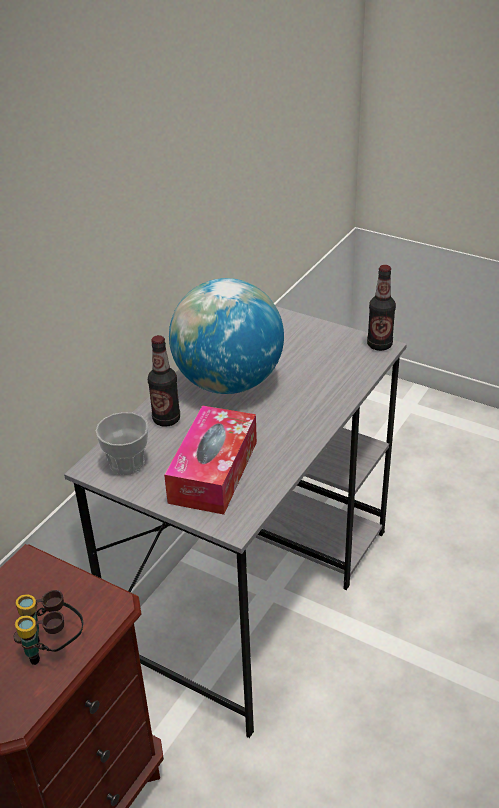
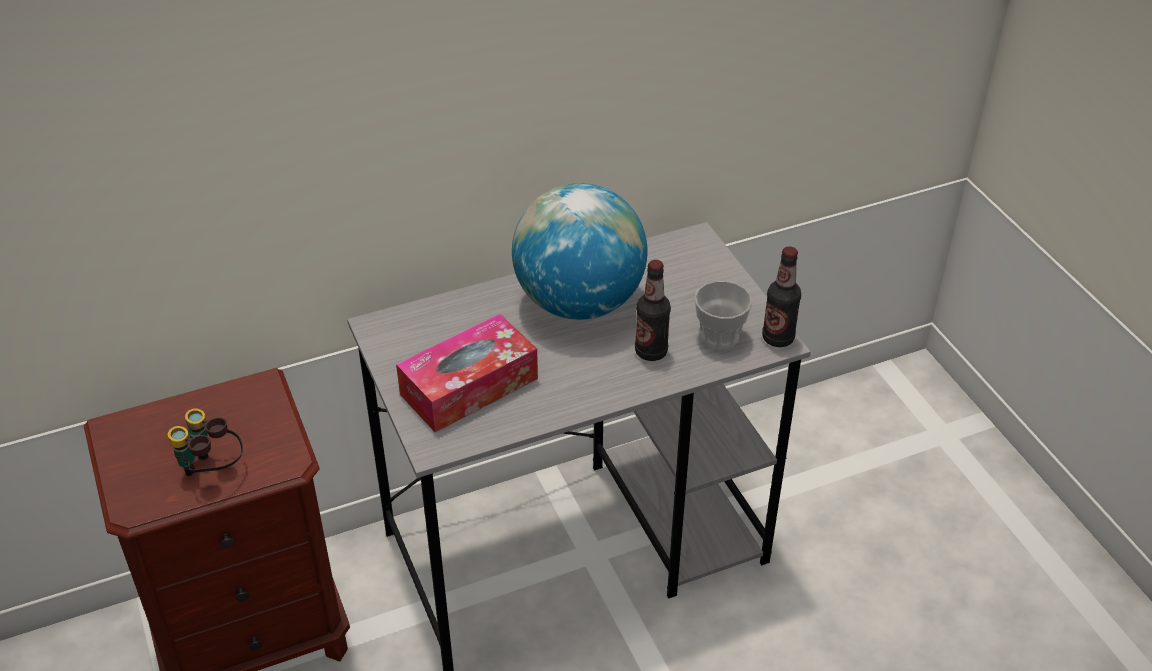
camera: 35 degrees right, 5 degrees up
cup [95,412,149,475] -> cup moved to [694,281,753,349]
bottle [148,335,180,427] -> bottle moved to [635,260,671,361]

